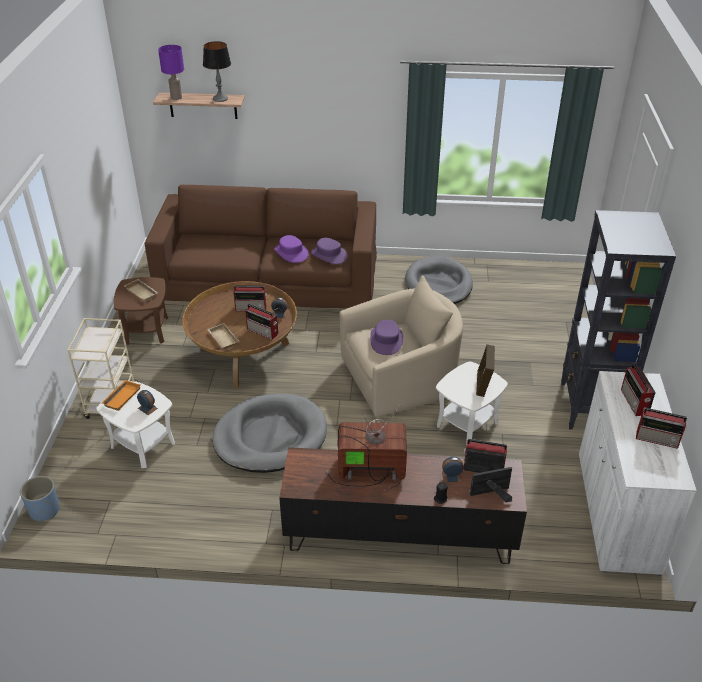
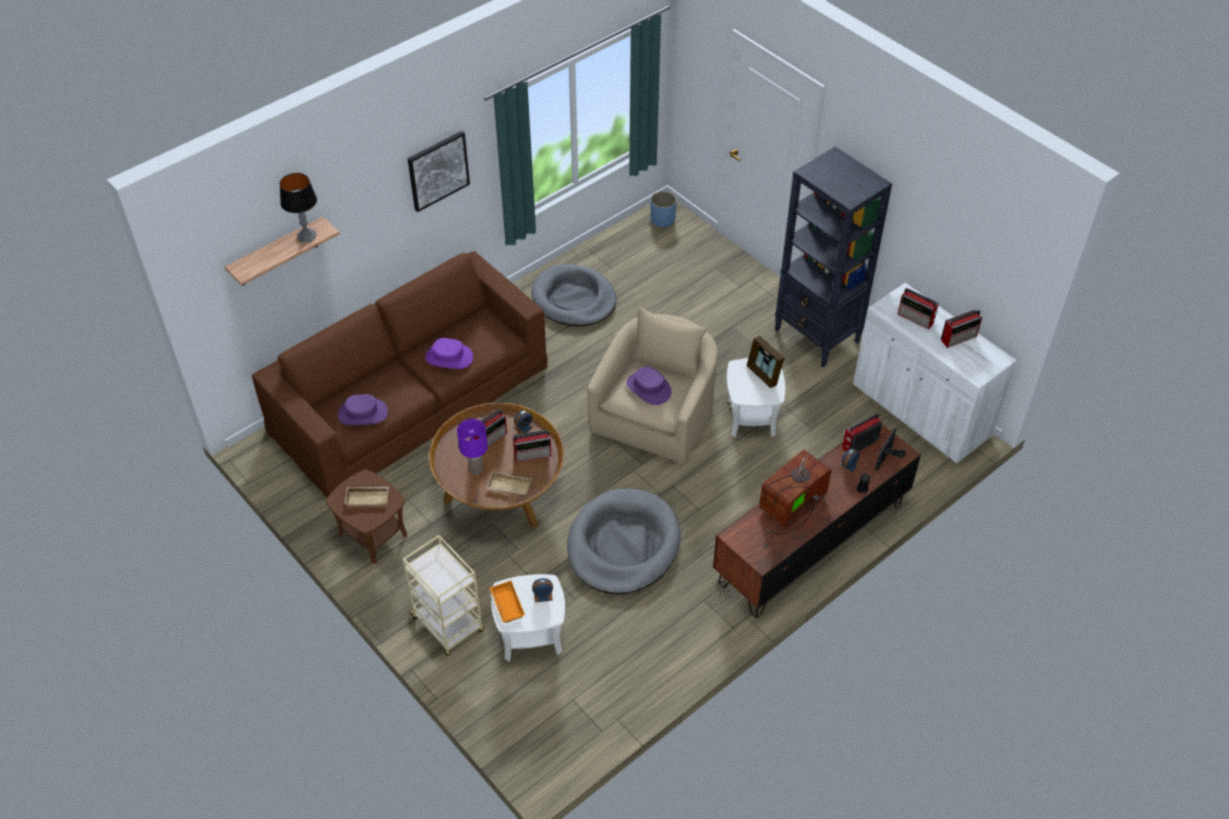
camera: 45 degrees left, 10 degrees up
blue planter [20,476,60,521] -> blue planter moved to [650,191,677,228]
purple table lamp [158,45,184,100] -> purple table lamp moved to [457,419,488,475]
purple hat [311,238,348,264] -> purple hat moved to [338,394,388,425]
none -> picture [407,131,470,212]

